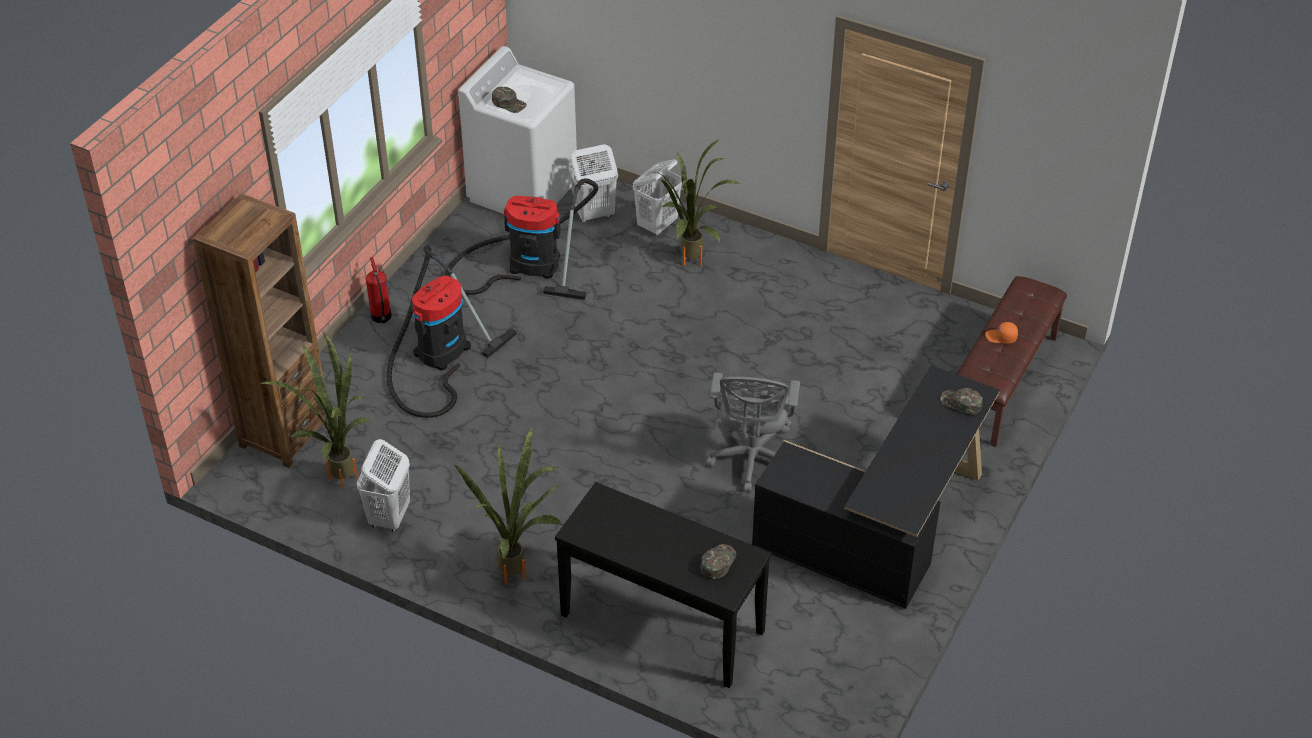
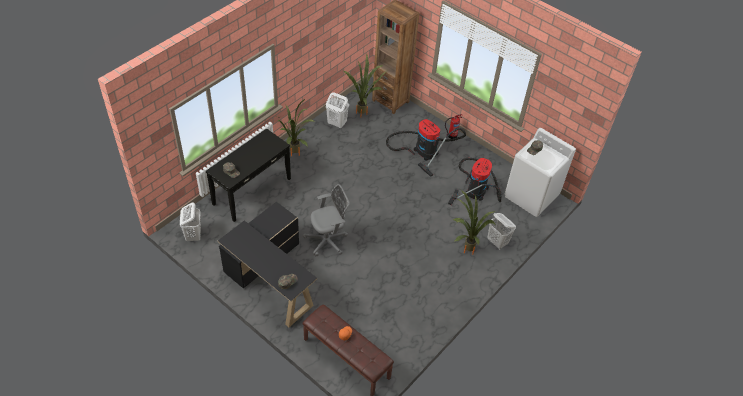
camera: 100 degrees right, 5 degrees up
white laundry basket [569,144,618,223] -> white laundry basket moved to [180,202,201,241]
grey office chair [706,373,800,492] -> grey office chair turned 135 degrees clockwise [302,184,350,256]

